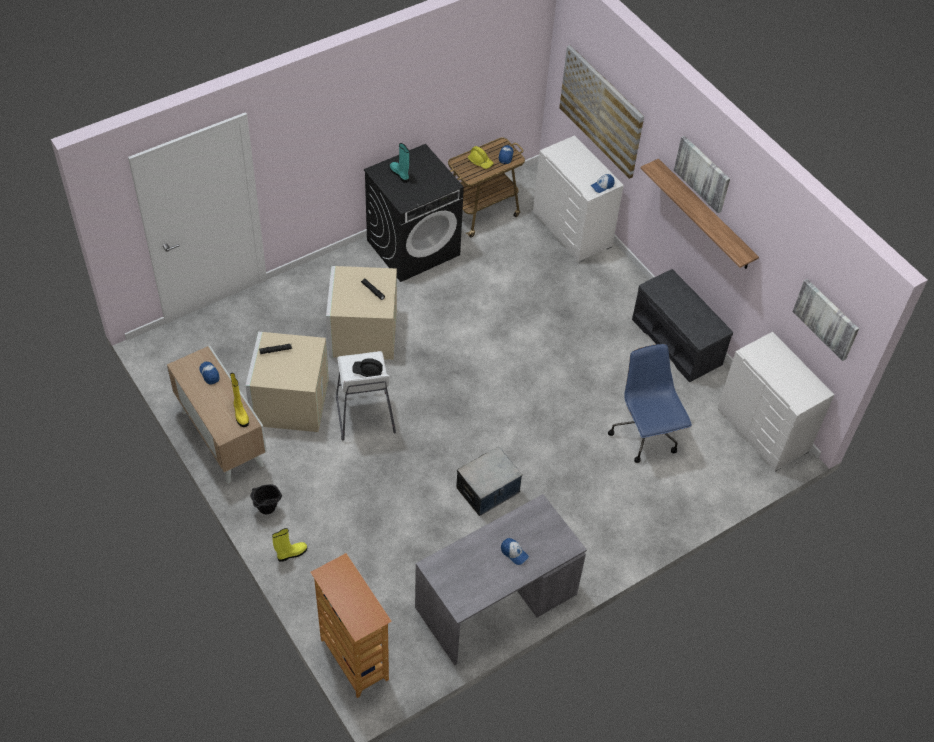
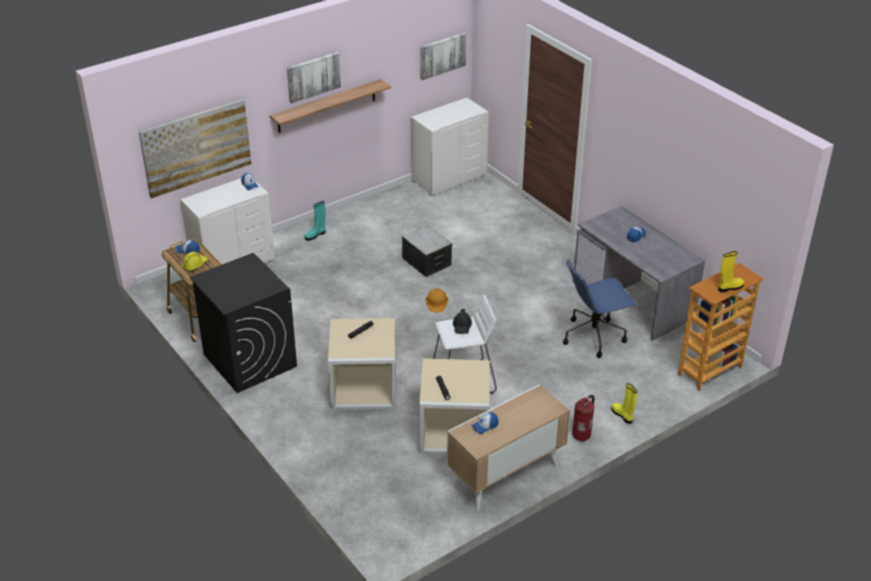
camera: 90 degrees left, 15 degrees down
yellow boot [230,373,249,427] -> yellow boot moved to [718,251,744,292]
black bucket [250,484,282,514] -> fire extinguisher [572,395,594,441]
turquoise boot [390,143,409,183] -> turquoise boot moved to [305,201,326,241]
storage box [456,447,522,516] -> storage box moved to [402,225,452,277]
blue office chair [608,344,692,463] -> blue office chair moved to [563,260,638,358]
grey bench [632,269,733,383] -> none
none -> orange hard hat [426,288,448,312]

